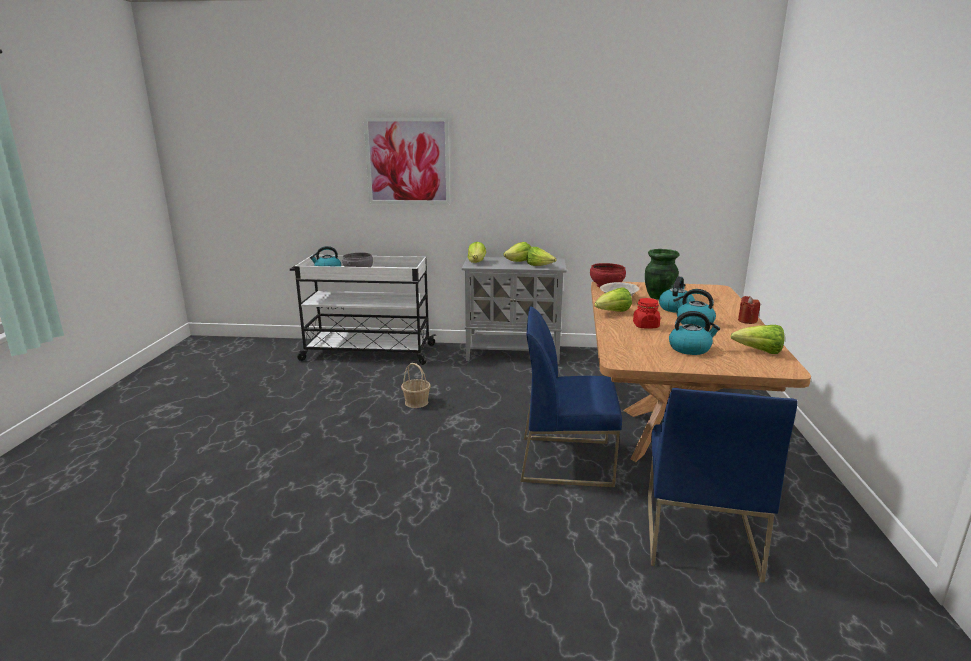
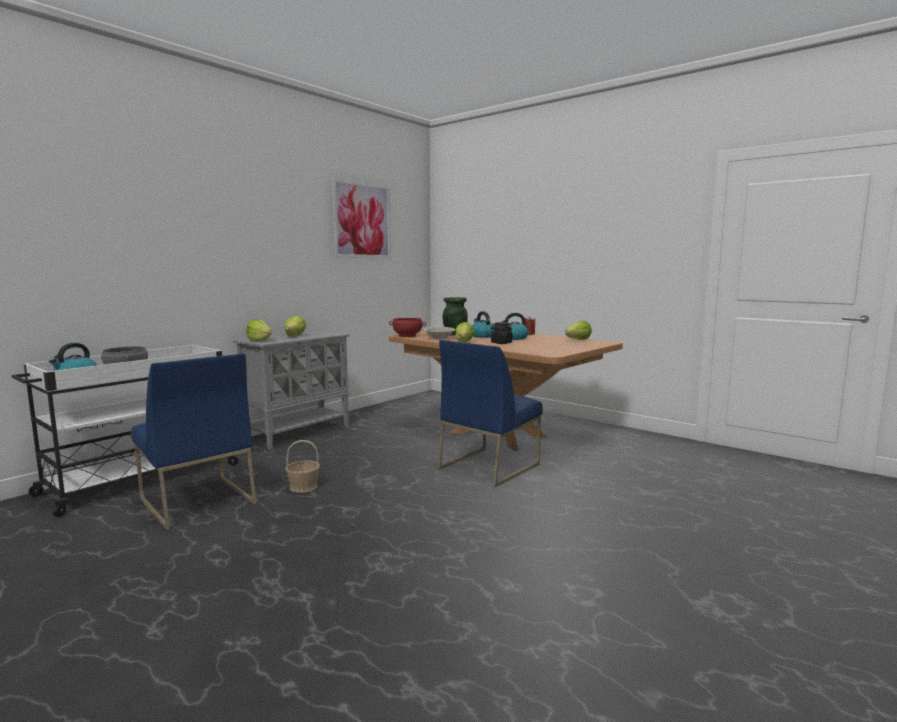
camera: 55 degrees left, 10 degrees down
picture [364,118,450,205] -> picture moved to [332,178,391,258]
lettuce [527,247,557,266] -> none
red jar [633,298,660,329] -> black jar [491,322,513,344]
blue chair [648,388,797,583] -> blue chair moved to [131,354,257,531]
kettle [669,311,720,355] -> none

